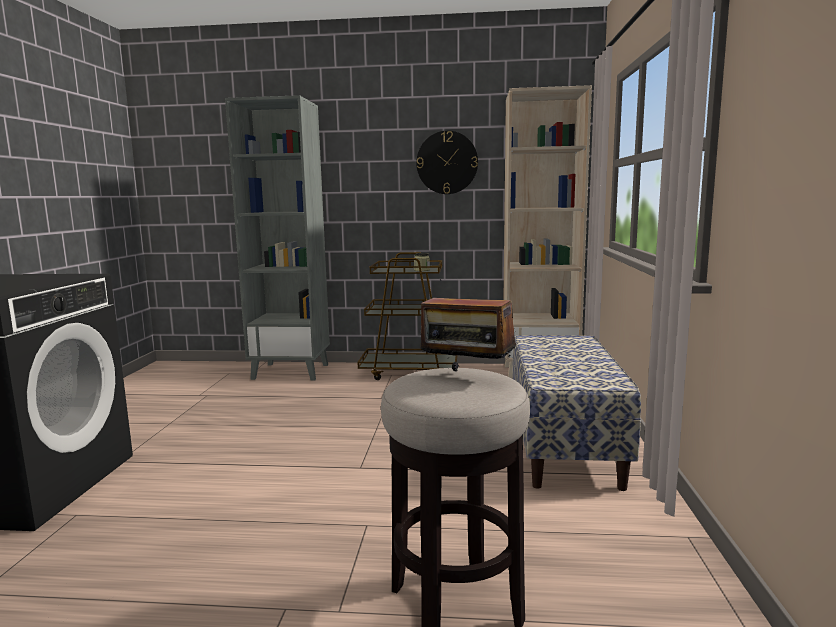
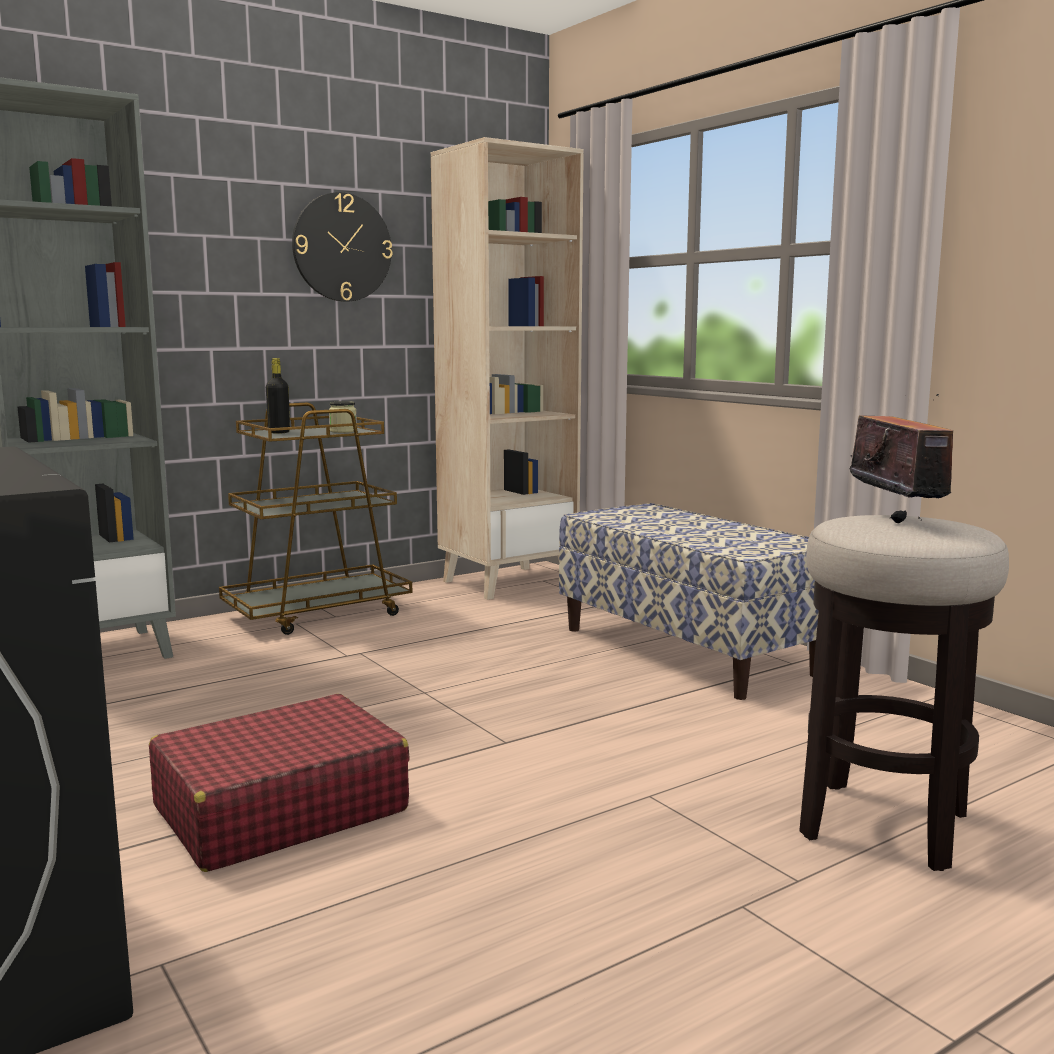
camera: 40 degrees left, 0 degrees up
radio [420,279,516,371] -> radio turned 90 degrees counterclockwise [850,394,953,523]
none -> red suitcase [149,694,409,872]
none -> black bottle [266,358,290,434]

